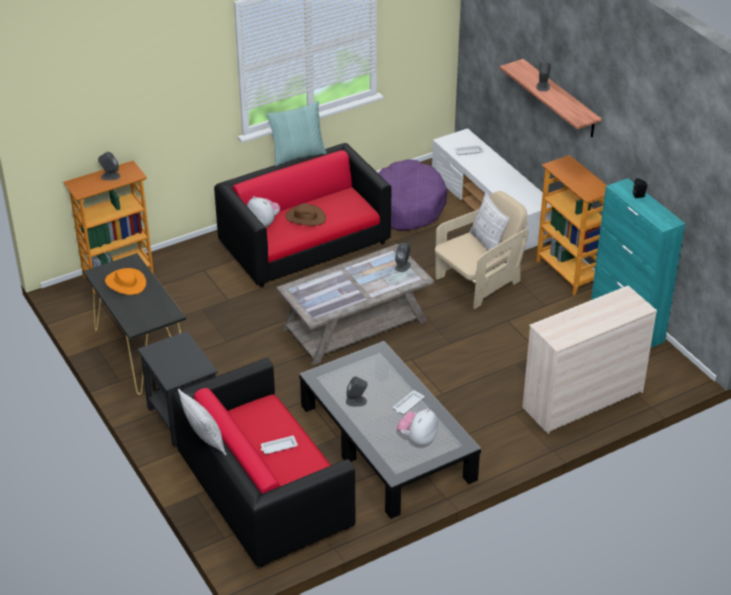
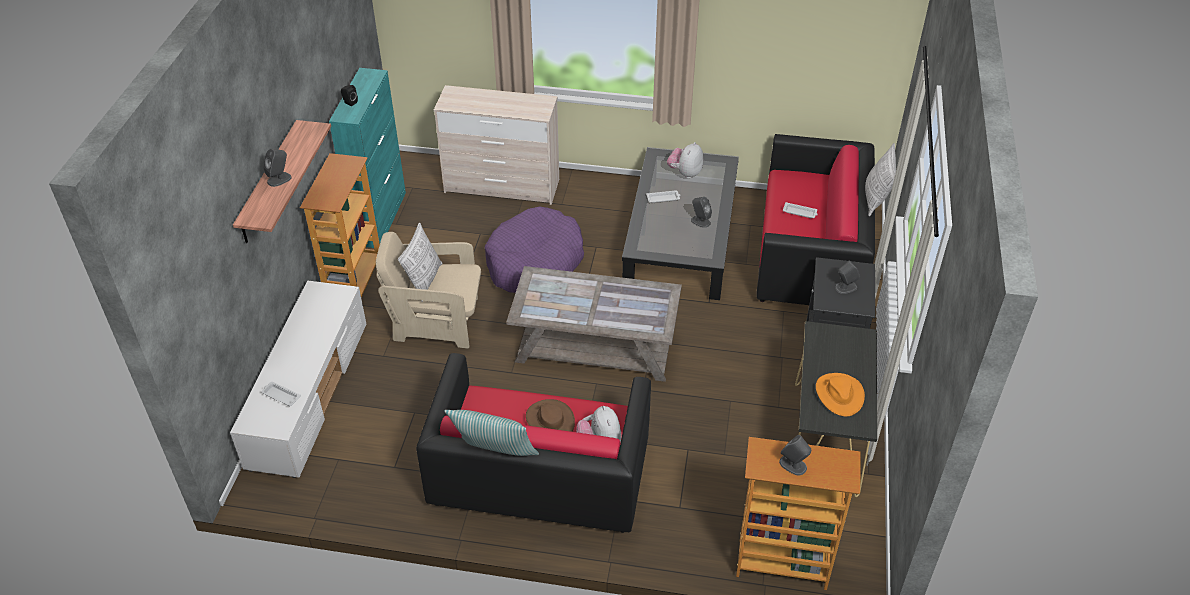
camera: 140 degrees left, 5 degrees up
purple dog bed [379,159,447,231] -> purple dog bed moved to [485,206,584,293]
grey speaker [395,243,411,272] -> grey speaker moved to [835,260,860,294]
plush toy [397,408,438,446] -> plush toy turned 135 degrees clockwise [667,142,703,178]

